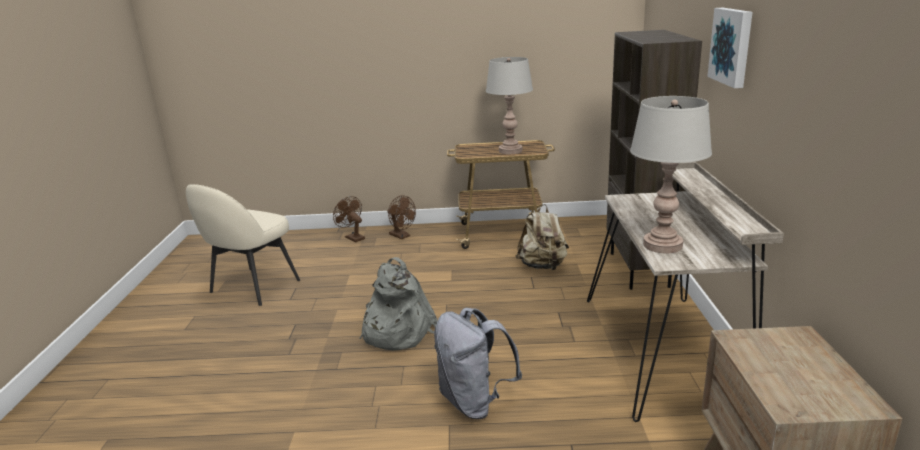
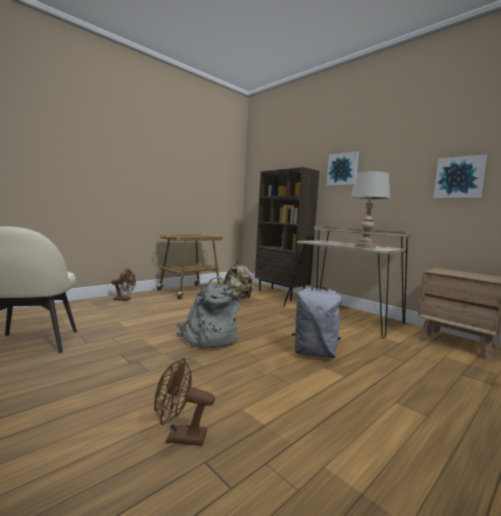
camera: 45 degrees left, 15 degrees down
brown fan [333,196,365,242] -> brown fan moved to [154,358,215,446]
grey table lamp [486,57,533,154] -> none
none -> picture [434,154,487,198]

